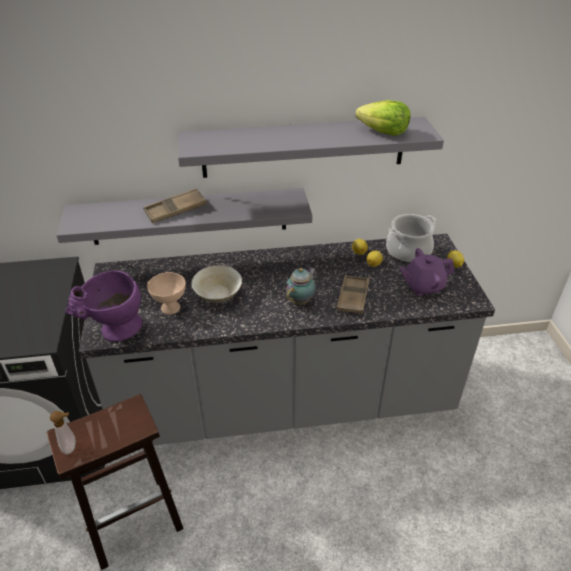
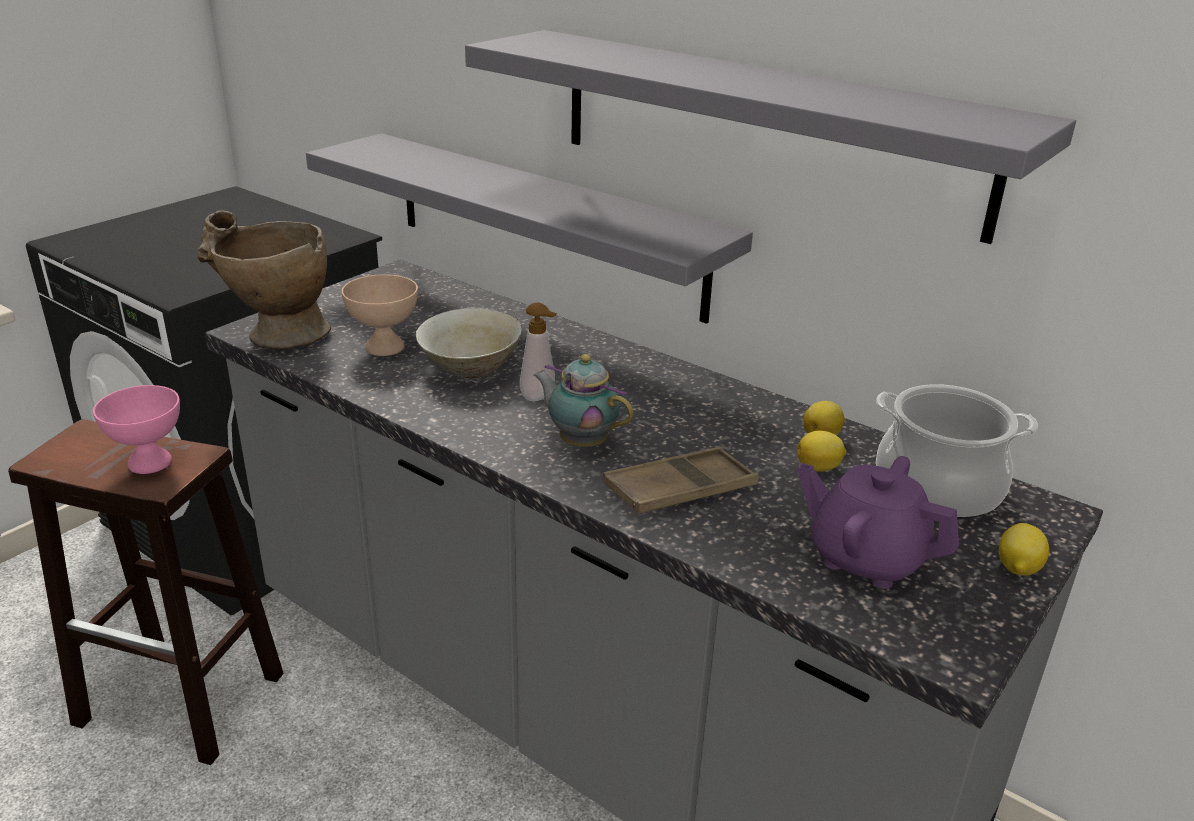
camera: 45 degrees right, 10 degrees down
soap dispenser [50,411,76,454] -> soap dispenser moved to [520,303,557,402]
purple vase [65,271,143,342] -> beige vase [198,210,331,349]
brown tray [143,188,207,223] -> none
teapot [286,266,316,305] -> teapot turned 135 degrees counterclockwise [534,354,634,447]
lettuce [355,100,411,136] -> none
none -> pink bowl [93,385,180,474]

